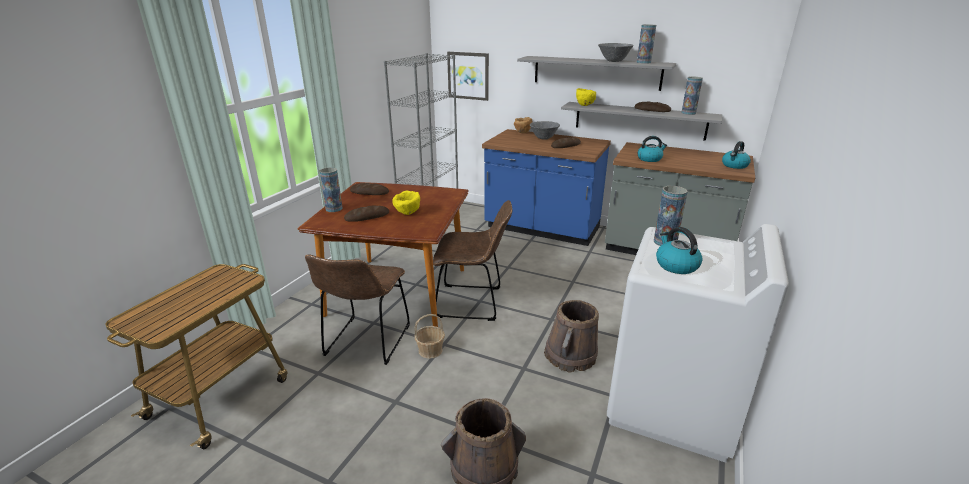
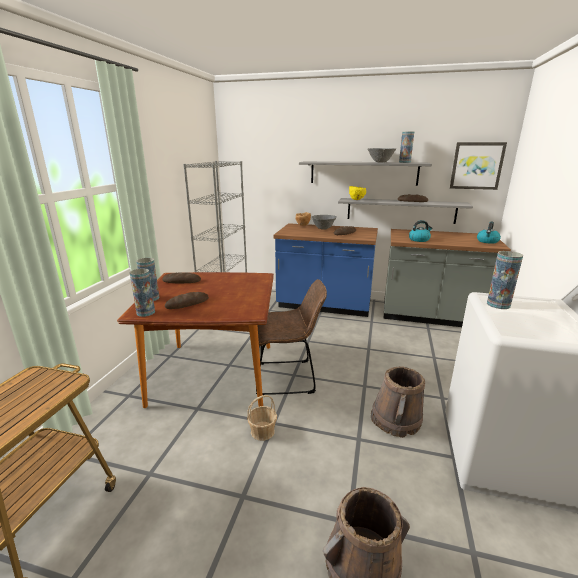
camera: 10 degrees left, 5 degrees down
brown chair [305,254,410,365] -> none
yellow bowl [392,191,420,215] -> none
picture [447,52,489,101] -> picture moved to [450,142,507,190]
kettle [656,227,702,274] -> none
vase [681,77,703,115] -> vase moved to [129,268,155,317]

